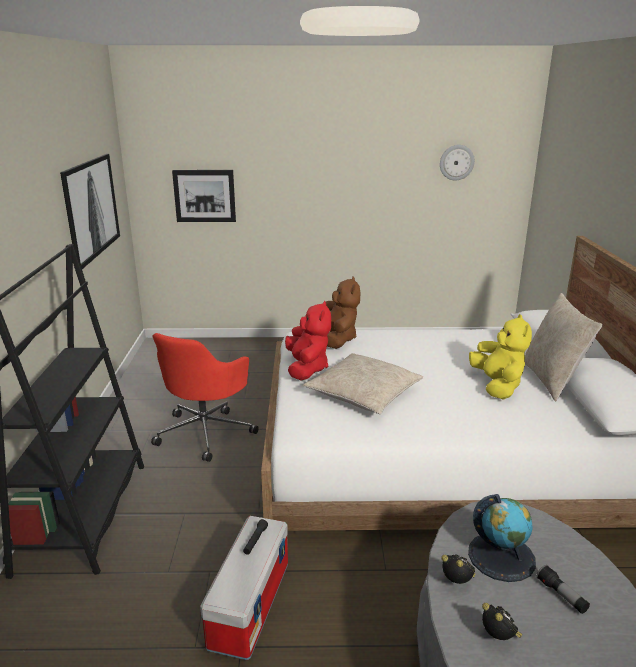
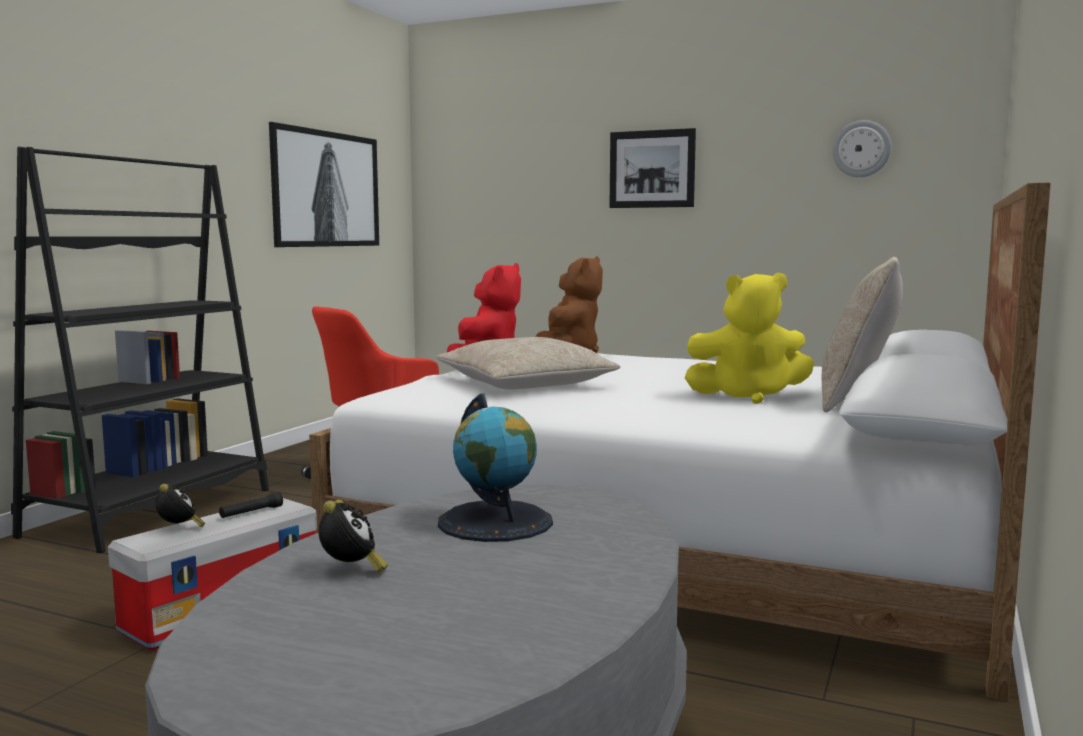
camera: 25 degrees right, 15 degrees down
picture [172,170,236,222] -> picture moved to [609,128,696,208]
alarm clock [442,554,475,584] -> alarm clock moved to [155,484,205,527]
yellow plush toy [469,314,532,400] -> yellow plush toy turned 75 degrees clockwise [685,273,814,404]
flashlight [537,565,590,614] -> none

